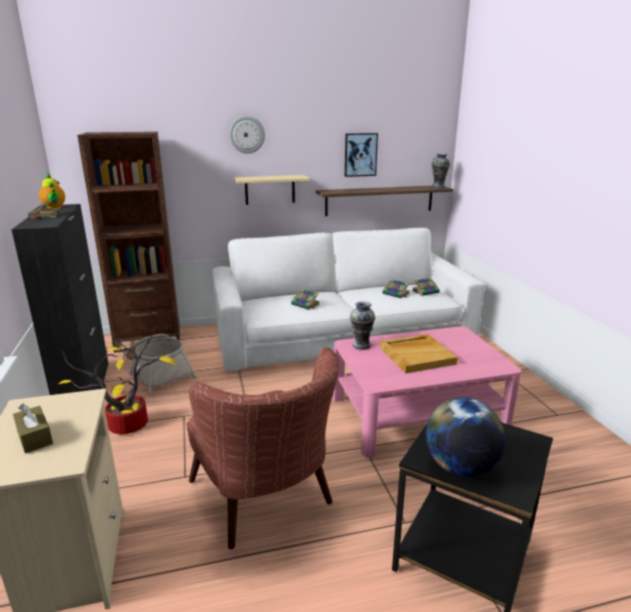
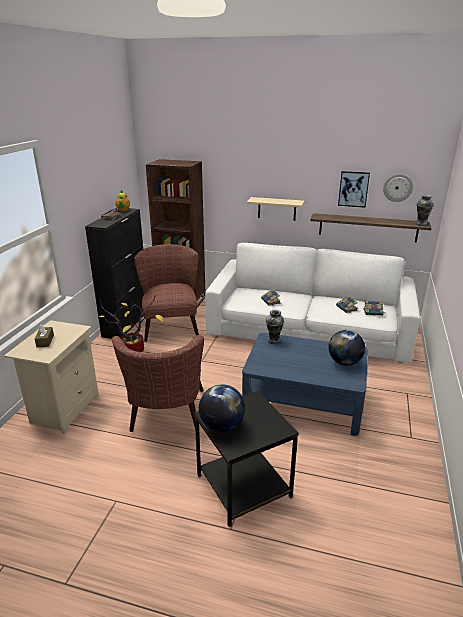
camera: 30 degrees right, 5 degrees up
basket [125,334,197,394] -> brown armchair [134,244,199,342]
wall clock [229,116,265,154] -> wall clock moved to [383,173,413,202]
pink coffee table [334,326,522,458] -> blue coffee table [242,333,368,436]
beige tray [380,334,458,374] -> none
none -> globe [329,330,365,366]

